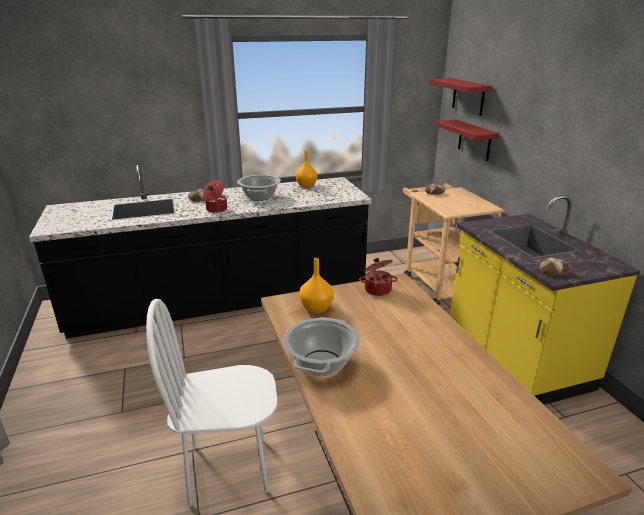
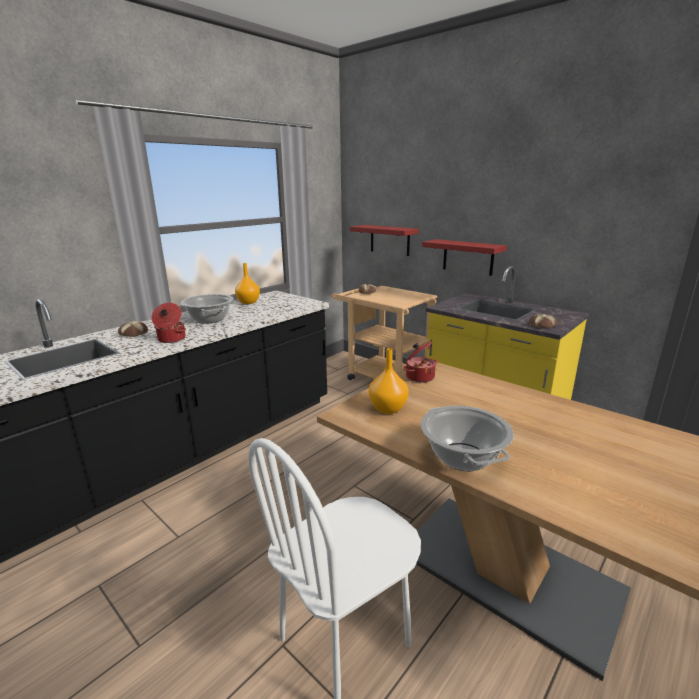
camera: 30 degrees left, 5 degrees down
red shelf [429,78,493,116] -> red shelf moved to [422,239,507,276]

